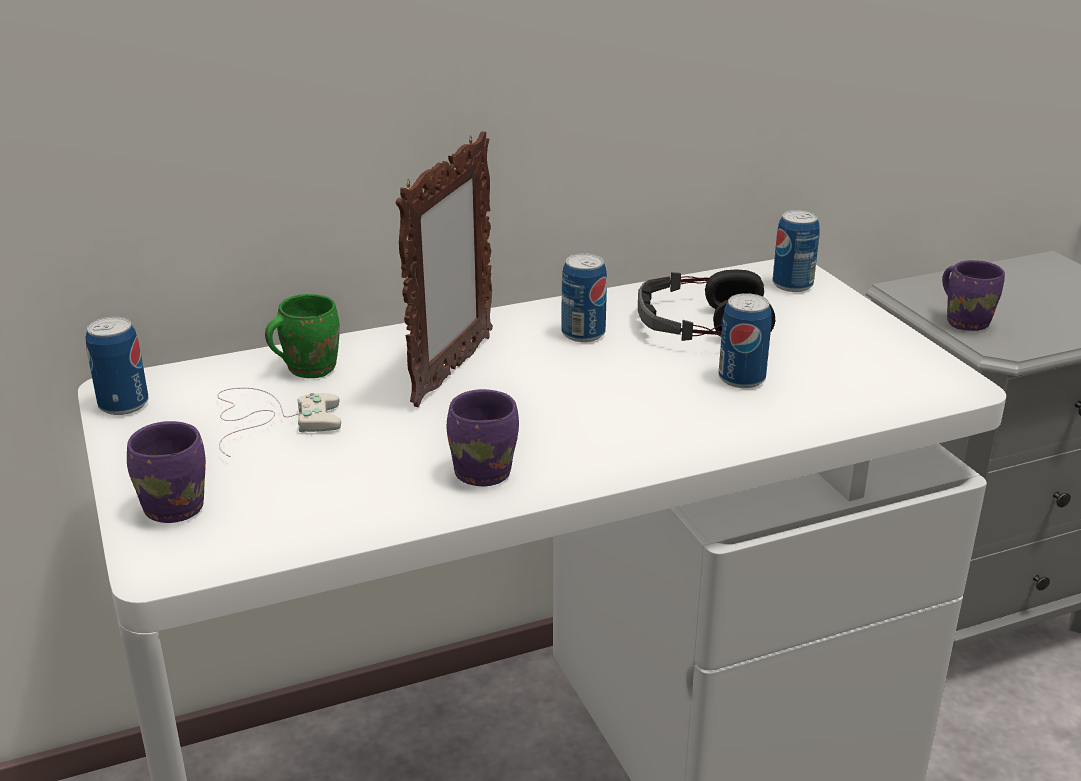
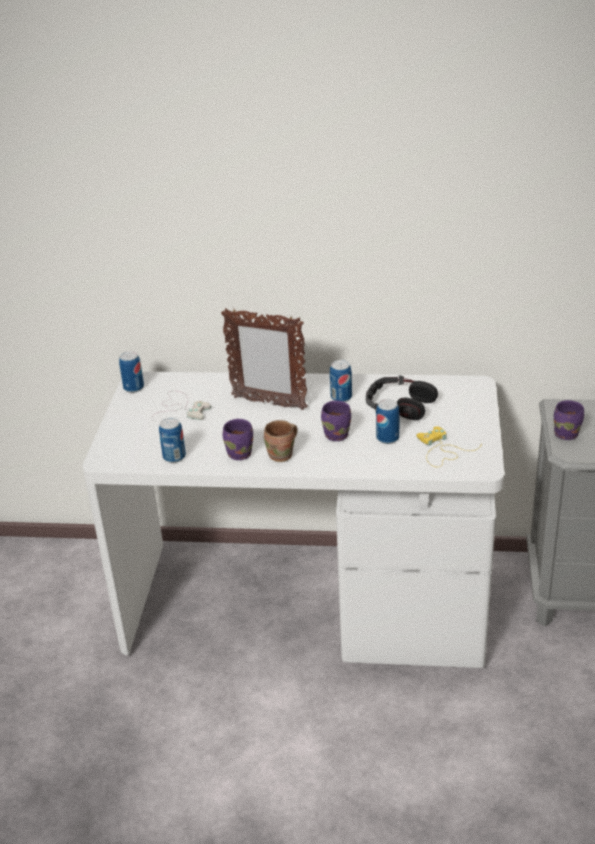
camera: 30 degrees right, 5 degrees up
purple mug [127,421,206,523] -> purple mug moved to [321,400,351,441]
green mug [265,294,340,378] -> none
picture frame [396,131,493,407] -> picture frame turned 60 degrees clockwise [221,308,308,410]
can [773,210,820,292] -> can moved to [159,417,186,463]
none -> brown mug [264,420,298,462]
none -> yellow game controller [417,426,482,467]

